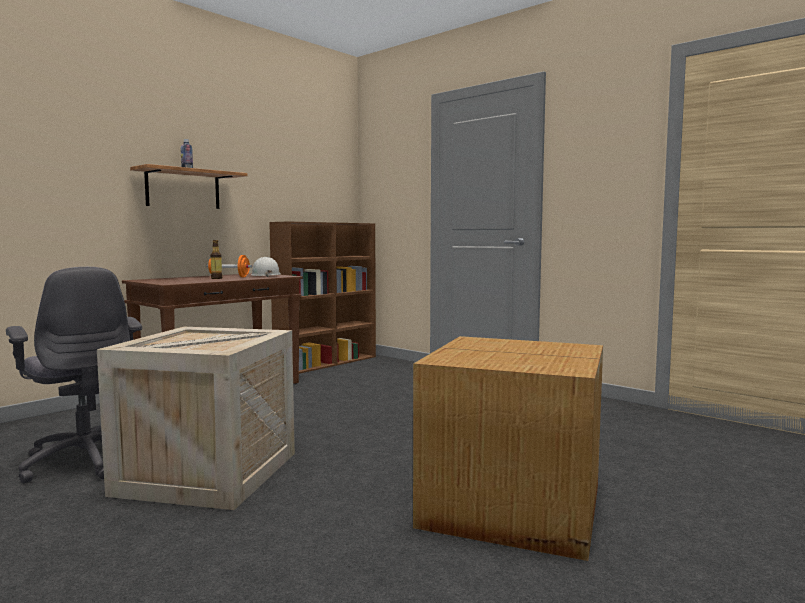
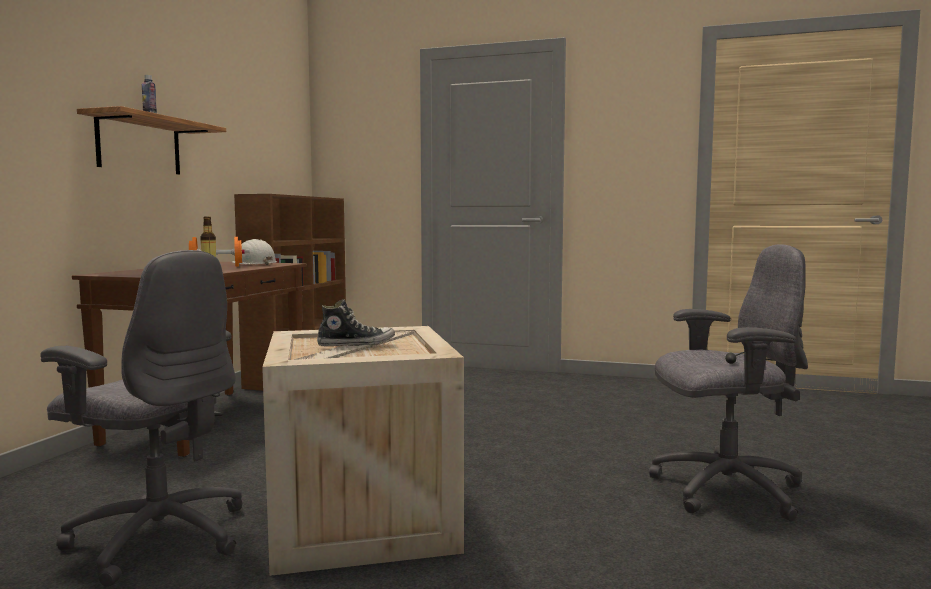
camera: 25 degrees left, 0 degrees up
cardboard box [413,336,603,561] -> grey office chair [649,244,808,521]
none -> shoe [317,299,395,346]

